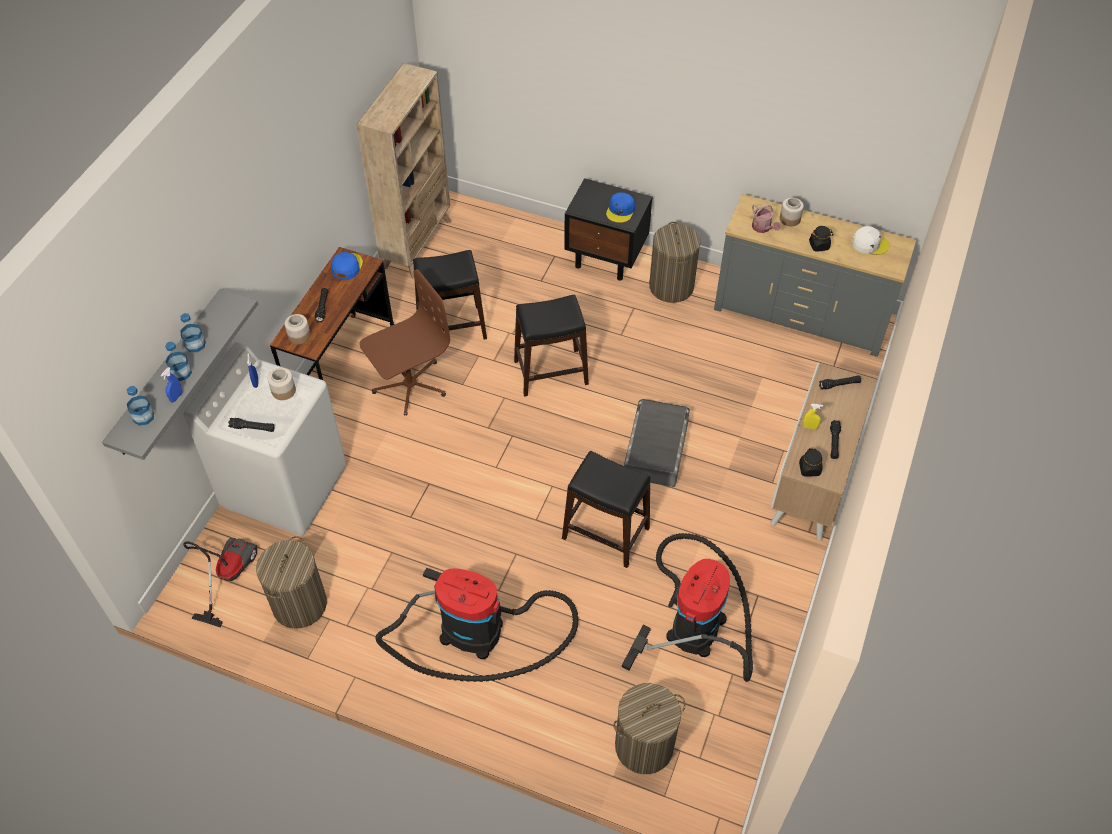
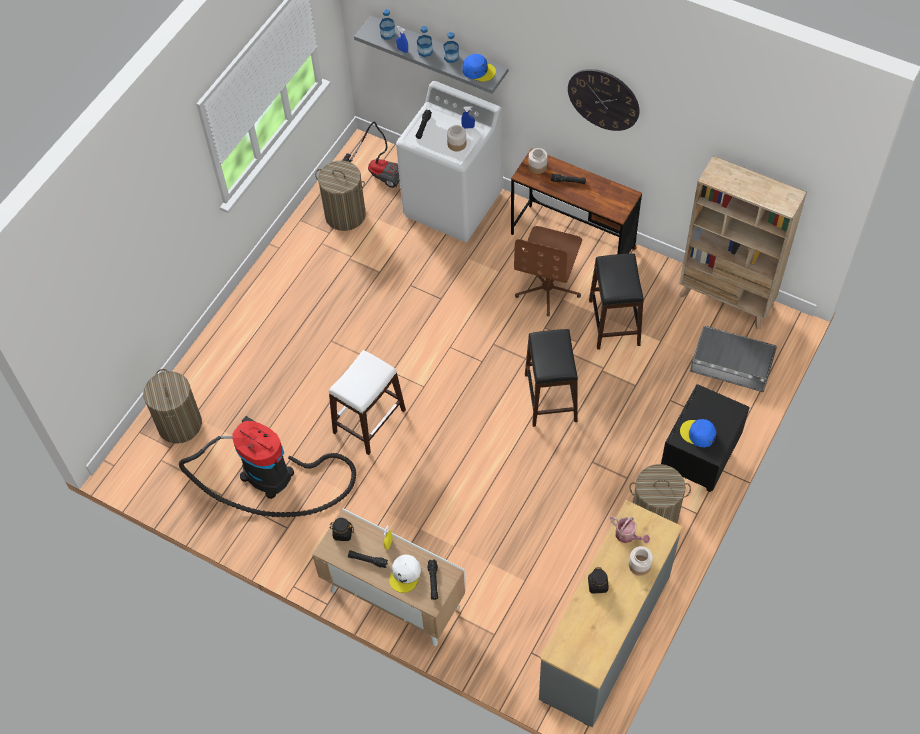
camera: 100 degrees right, 5 degrees up
blue cap [331,252,363,280] -> blue cap moved to [462,54,496,82]
brown office chair [360,269,450,416] -> brown office chair turned 45 degrees clockwise [514,226,582,317]
vacuum cleaner [375,568,579,682] -> none
black stool [562,451,651,568] -> white stool [329,350,406,455]
grey storage box [624,399,690,487] -> grey storage box moved to [690,326,777,392]
watering can [752,204,780,233] -> watering can turned 120 degrees counterclockwise [610,516,650,544]
white cap [852,226,890,255] -> white cap moved to [389,555,421,593]
none -> wall clock [568,69,640,131]

